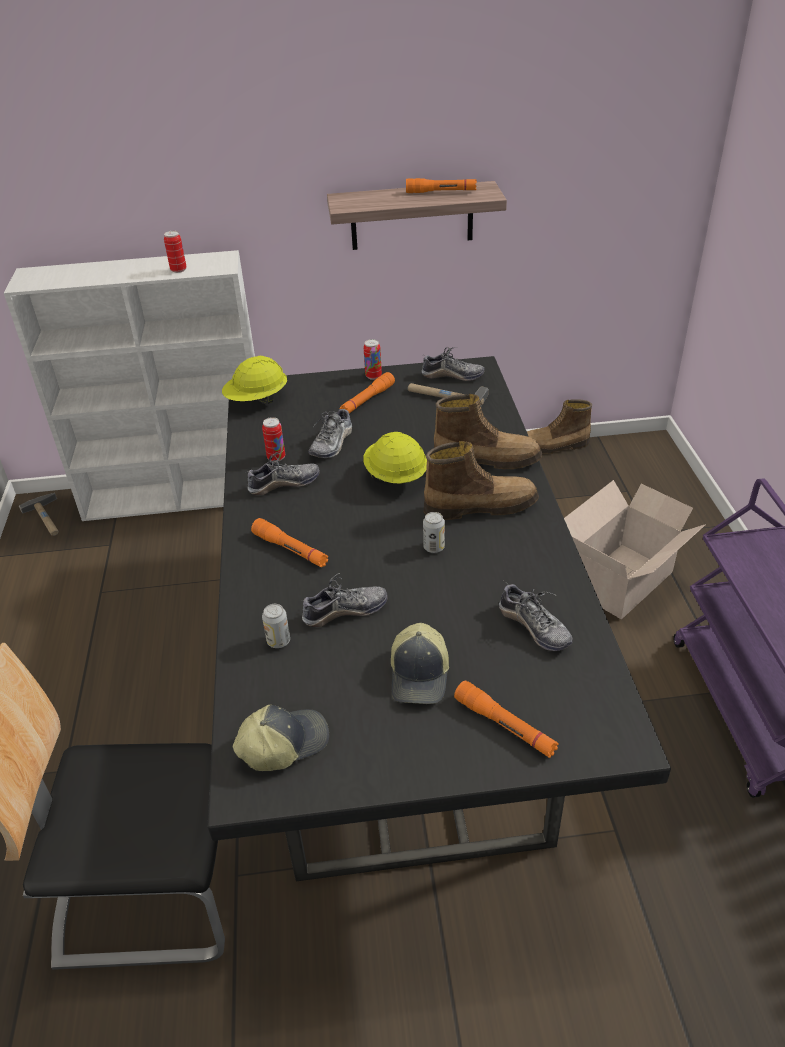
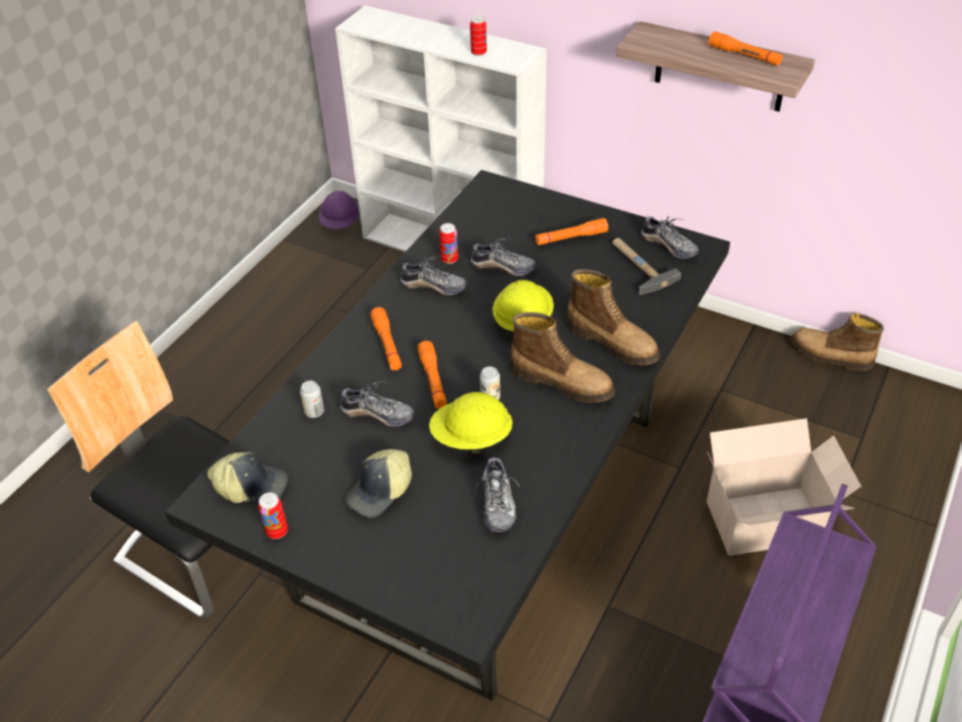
camera: 35 degrees right, 5 degrees up
hammer [19,493,59,536] -> purple hard hat [319,191,359,229]
yellow hard hat [222,356,287,404] -> yellow hard hat moved to [429,392,513,454]
shoe [309,409,352,458] -> shoe turned 135 degrees counterclockwise [471,238,536,276]
can [364,339,382,380] -> can moved to [258,493,288,539]
orange flashlight [454,680,559,758] -> orange flashlight moved to [418,341,447,409]

